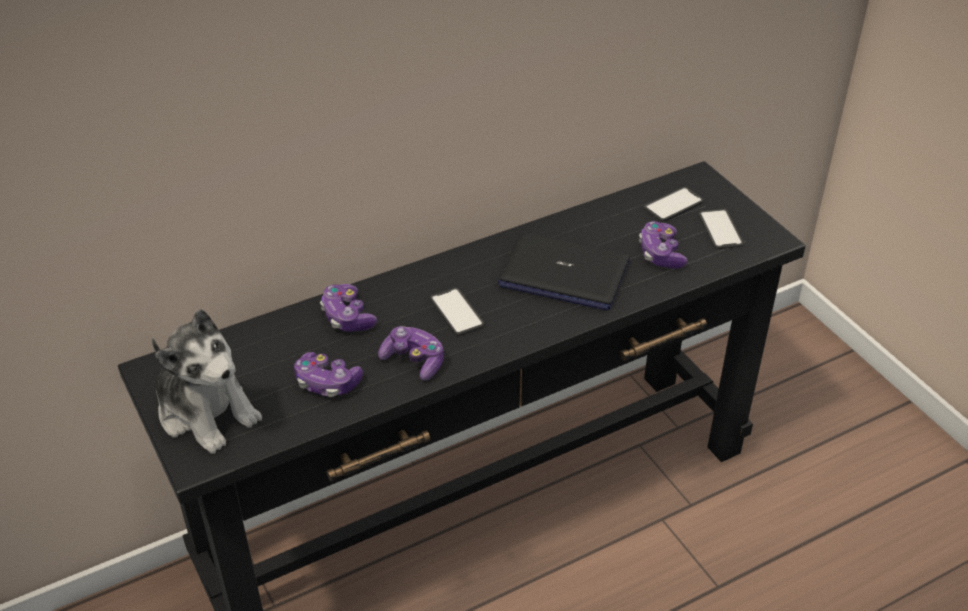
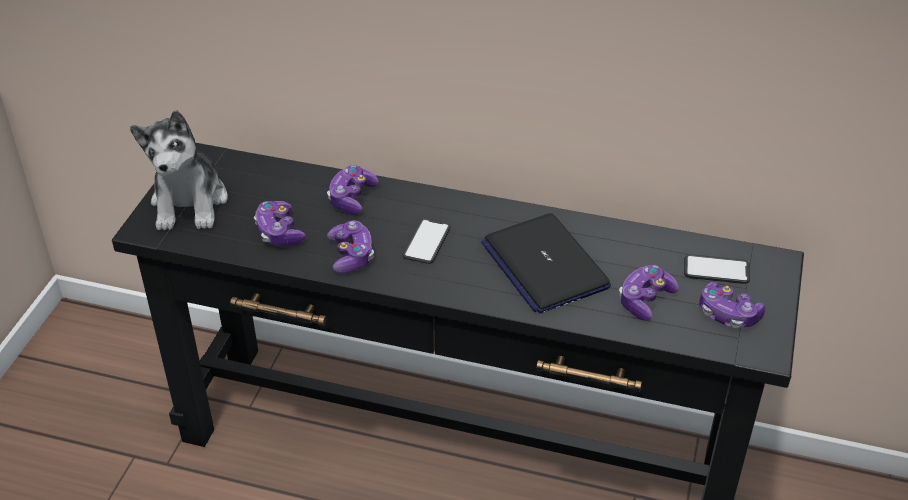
camera: 45 degrees right, 0 degrees up
phone [699,209,744,249] -> game controller [699,282,765,328]

